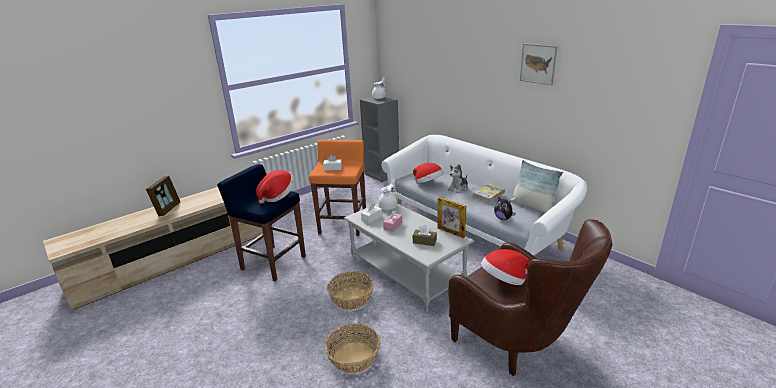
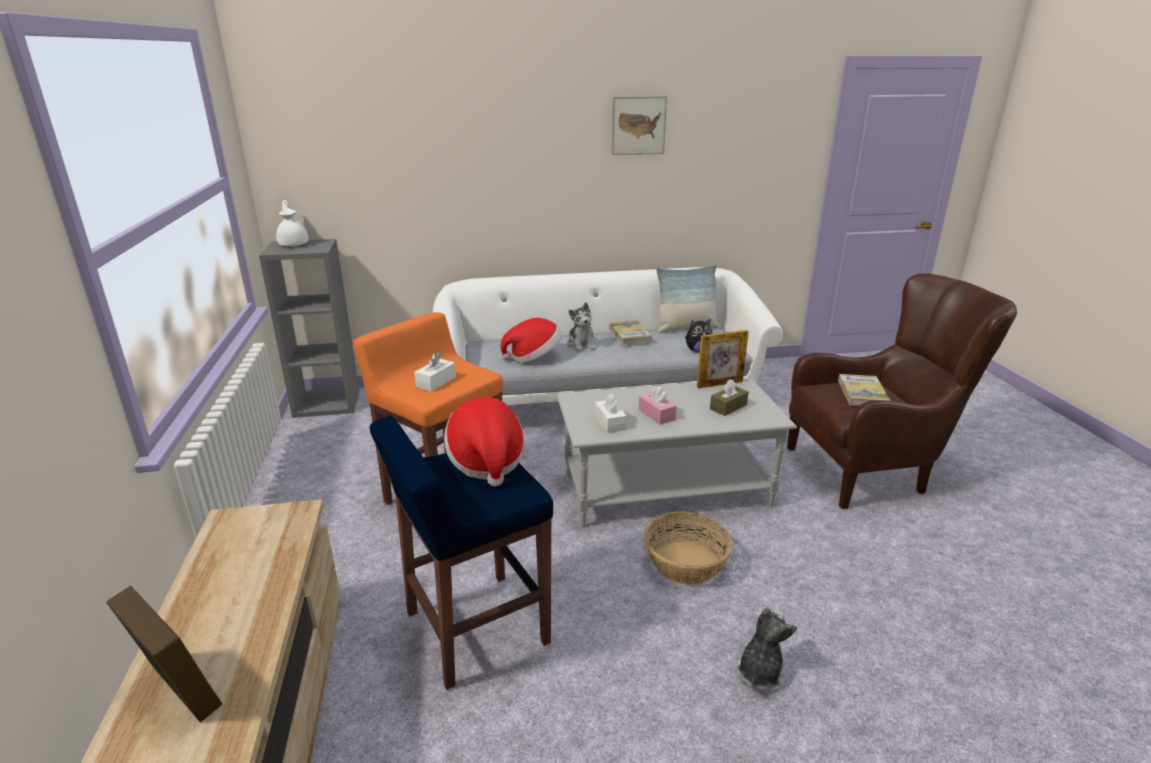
camera: 60 degrees left, 0 degrees up
basket [325,324,380,374] -> none
white teapot [378,179,397,210] -> none
hat [481,249,530,285] -> book [838,374,891,406]
none -> plush toy [735,607,797,693]

